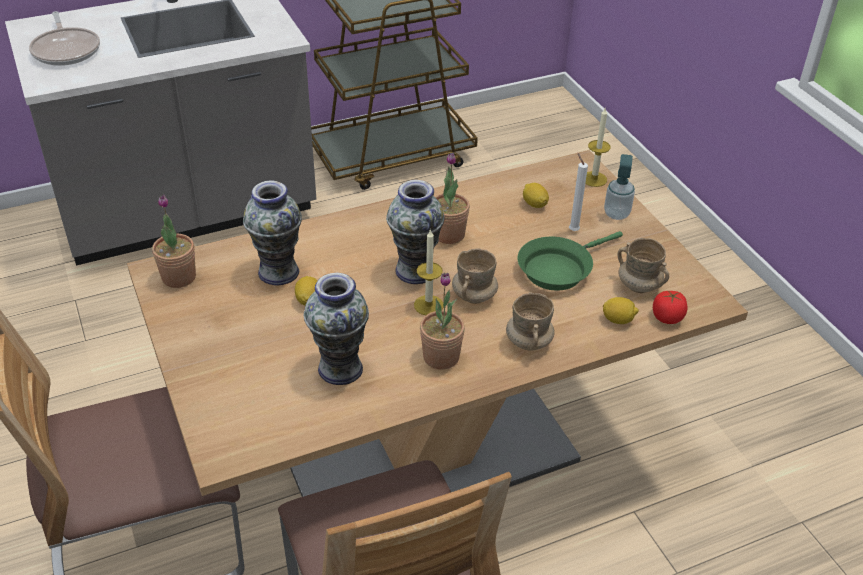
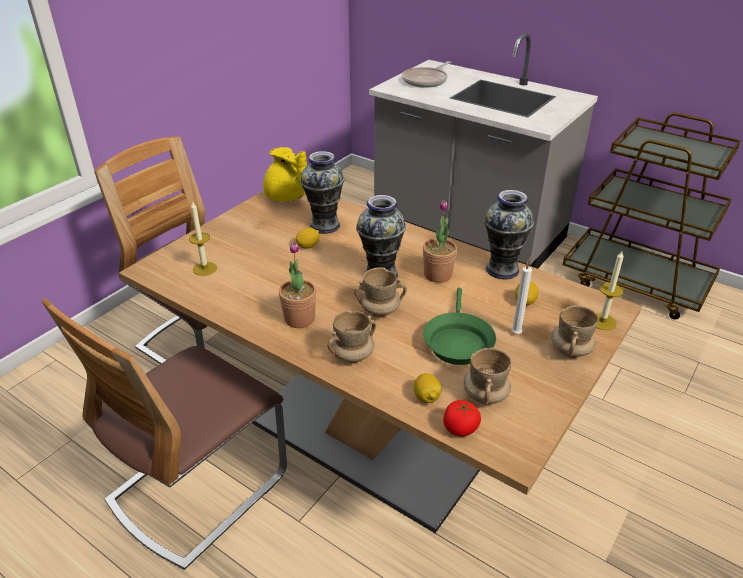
camera: 60 degrees right, 5 degrees down
potted plant [152,194,196,288] -> yellow teapot [263,147,307,202]
vase [304,273,369,385] -> vase moved to [484,190,534,279]
candle [414,229,443,315] -> candle moved to [189,202,217,276]
green frying pan [517,231,623,291] -> green frying pan turned 105 degrees counterclockwise [423,288,496,365]
soap dispenser [604,154,635,220] -> beige mug [551,306,598,358]

